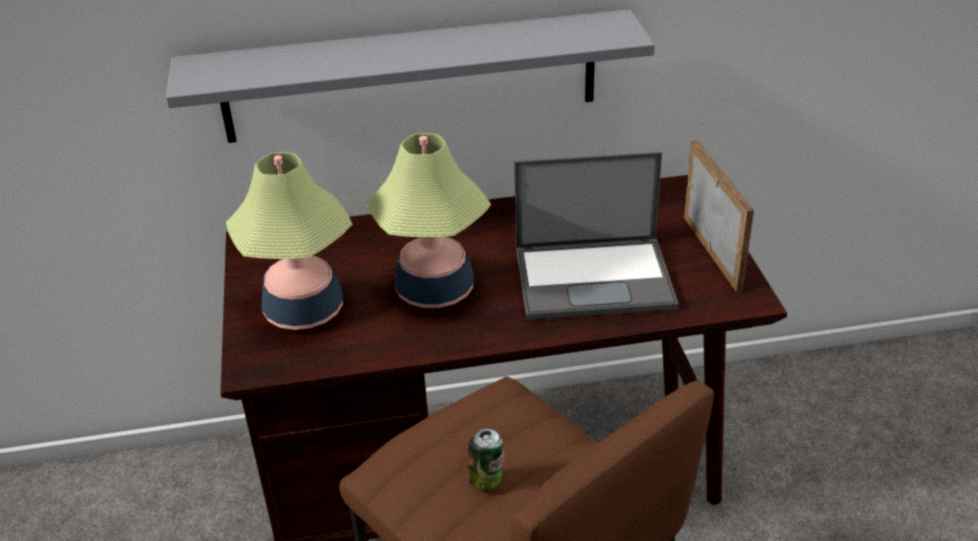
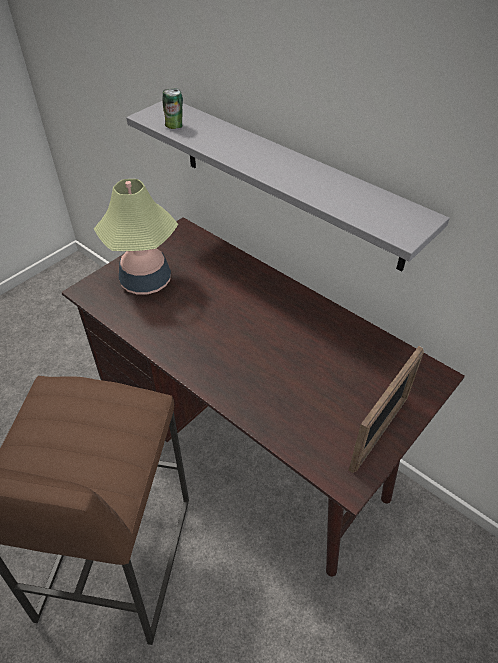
camera: 50 degrees right, 10 degrees up
table lamp [366,133,491,308] -> none
can [468,428,504,492] -> can moved to [162,89,183,129]
laptop [514,152,678,320] -> none

